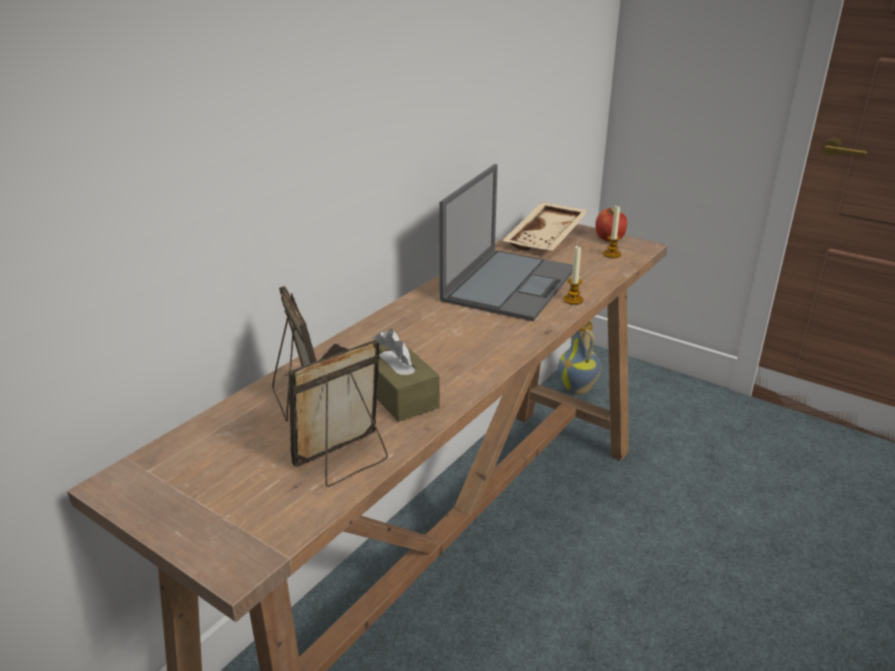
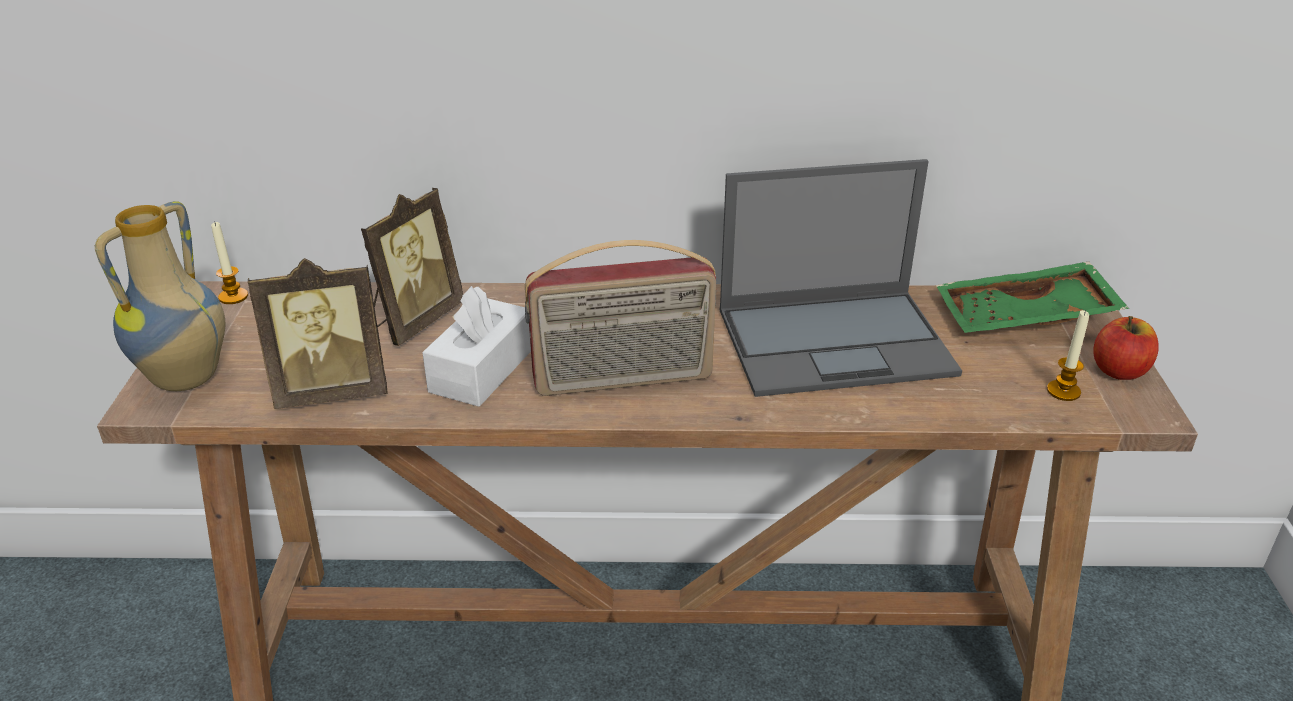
camera: 55 degrees right, 5 degrees up
picture frame [288,340,388,487] -> picture frame turned 150 degrees clockwise [248,258,388,409]
brown tissue box [372,329,440,422] -> white tissue box [422,286,531,407]
beige tray [502,202,589,250] -> green tray [936,261,1129,333]
vase [558,321,601,395] -> vase moved to [95,201,226,391]
candle [563,245,583,305] -> candle moved to [211,222,248,304]
none -> radio [525,240,716,396]

